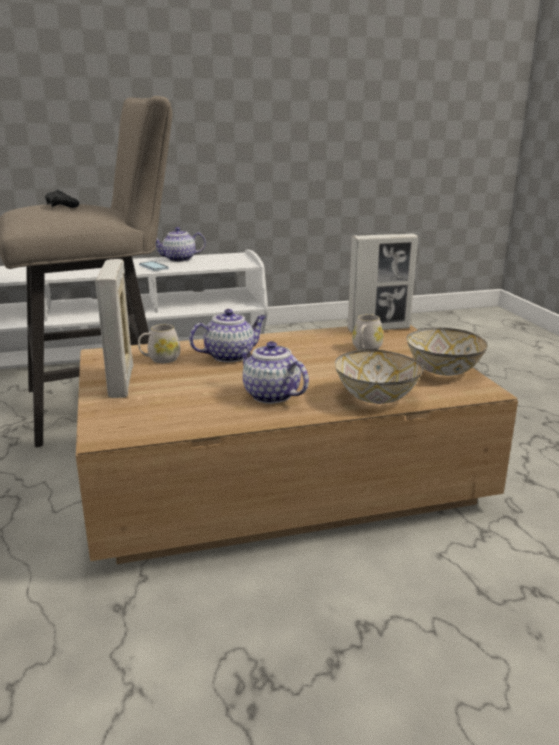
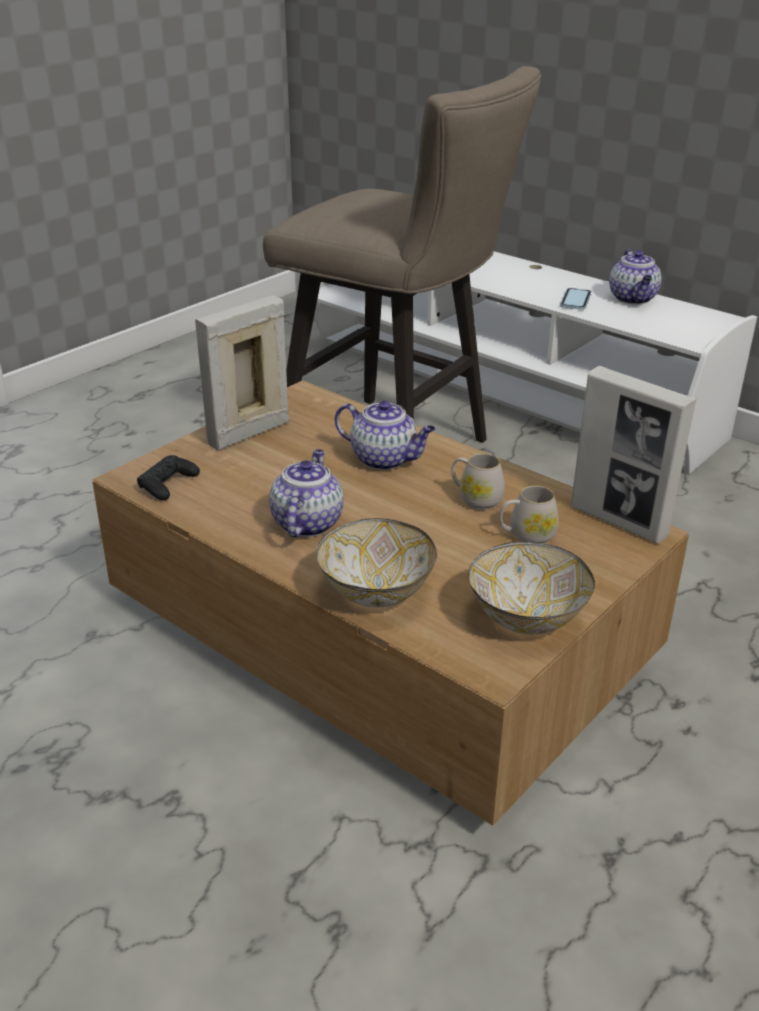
camera: 55 degrees right, 10 degrees up
black game controller [45,189,79,208] -> black game controller moved to [137,455,200,501]
white mug [138,324,180,363] -> white mug moved to [451,453,505,510]
teapot [156,227,206,262] -> teapot turned 135 degrees counterclockwise [609,249,662,305]

